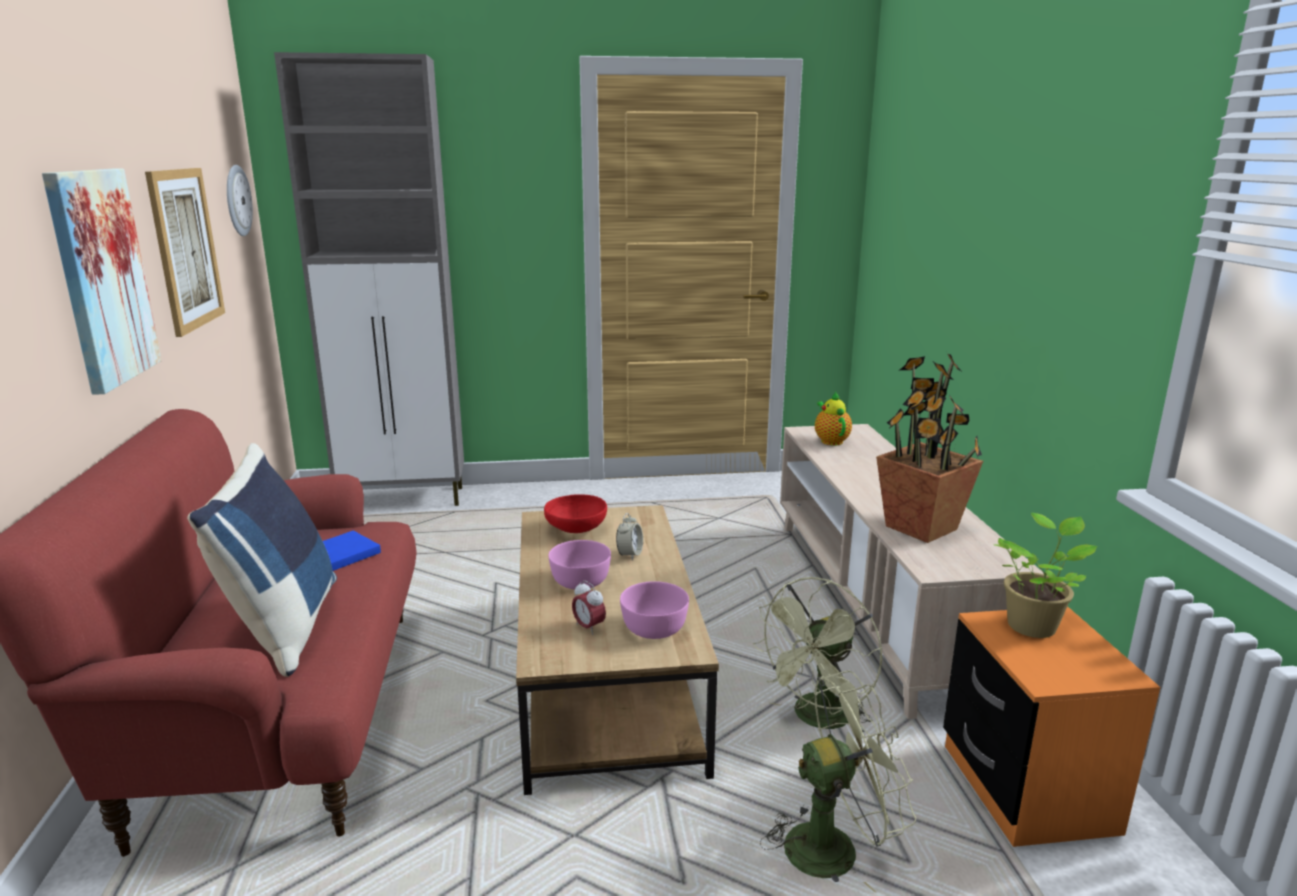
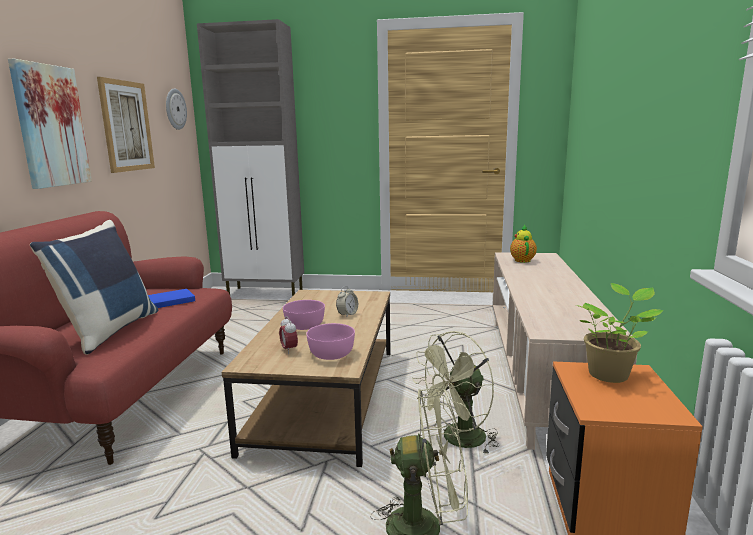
camera: 15 degrees right, 5 degrees down
red bowl [544,494,607,533] -> none
potted plant [876,353,983,543] -> none

